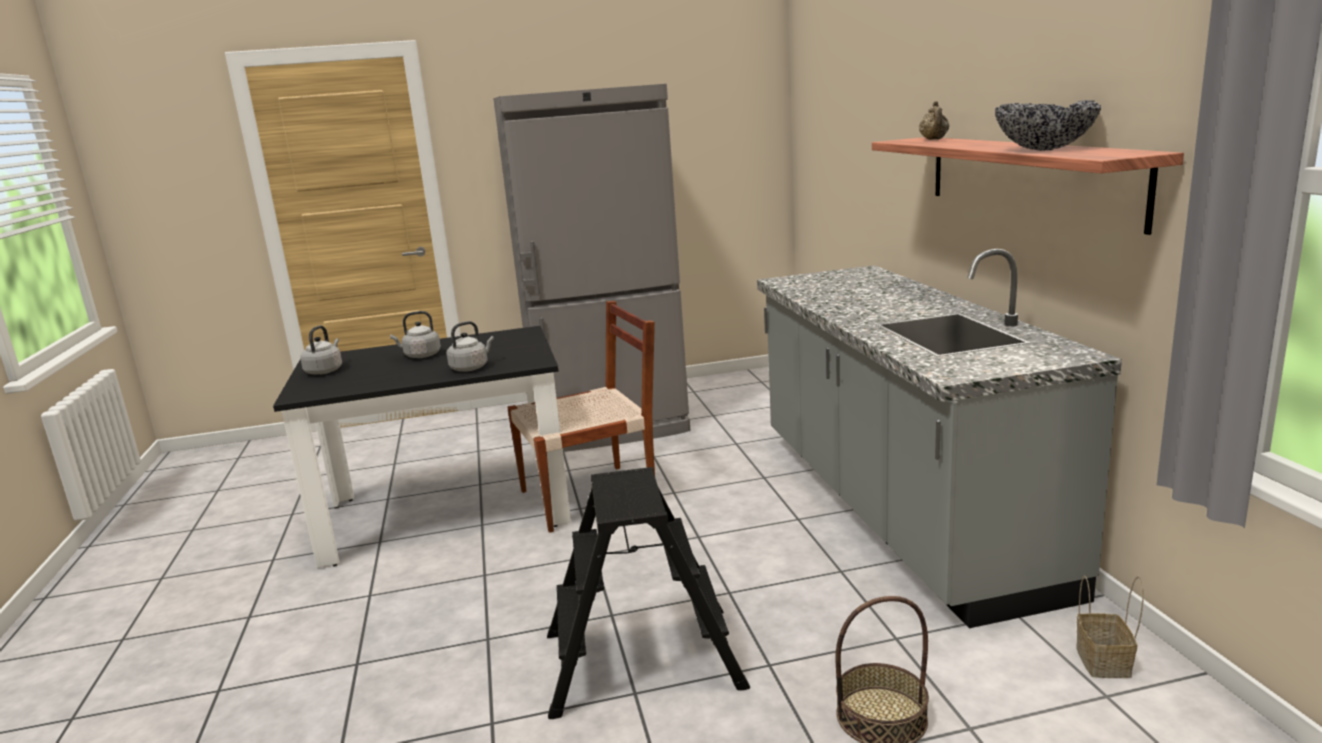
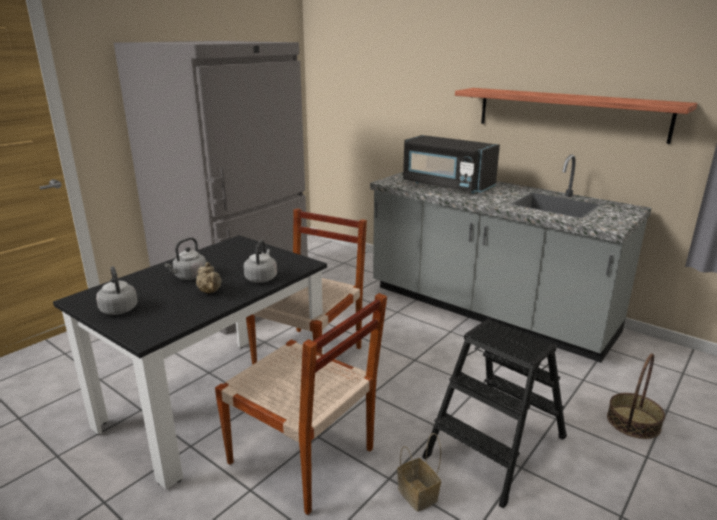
camera: 40 degrees left, 5 degrees up
beige teapot [919,101,949,140] -> beige teapot moved to [196,262,222,293]
bowl [995,100,1101,151] -> none
basket [1076,575,1144,678] -> basket moved to [397,433,441,512]
none -> chair [215,293,387,515]
none -> black microwave [403,135,500,194]

